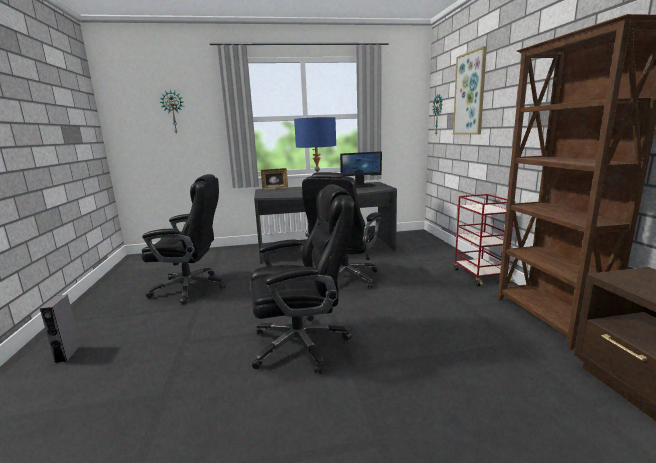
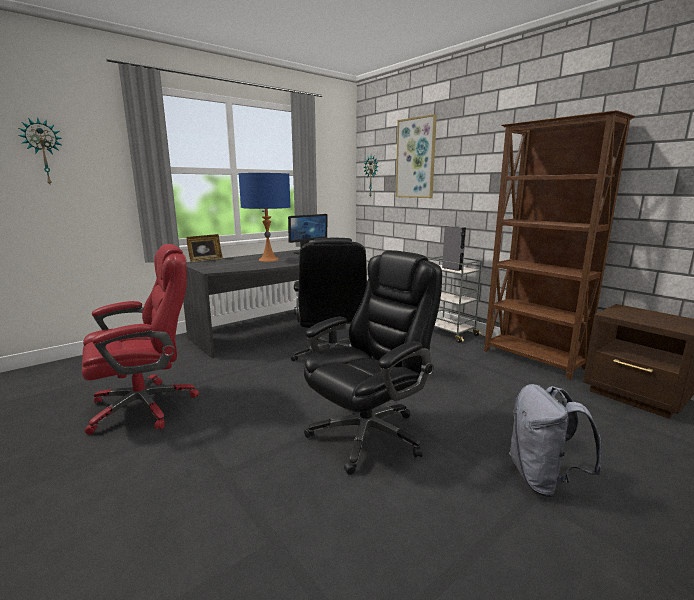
camera: 30 degrees left, 0 degrees up
grey speaker [40,295,81,364] -> grey speaker moved to [442,226,466,271]
black office chair [141,174,225,304] -> red office chair [82,244,199,435]
red cart [453,194,515,286] -> grey cart [428,256,482,343]
none -> grey backpack [509,384,602,497]

